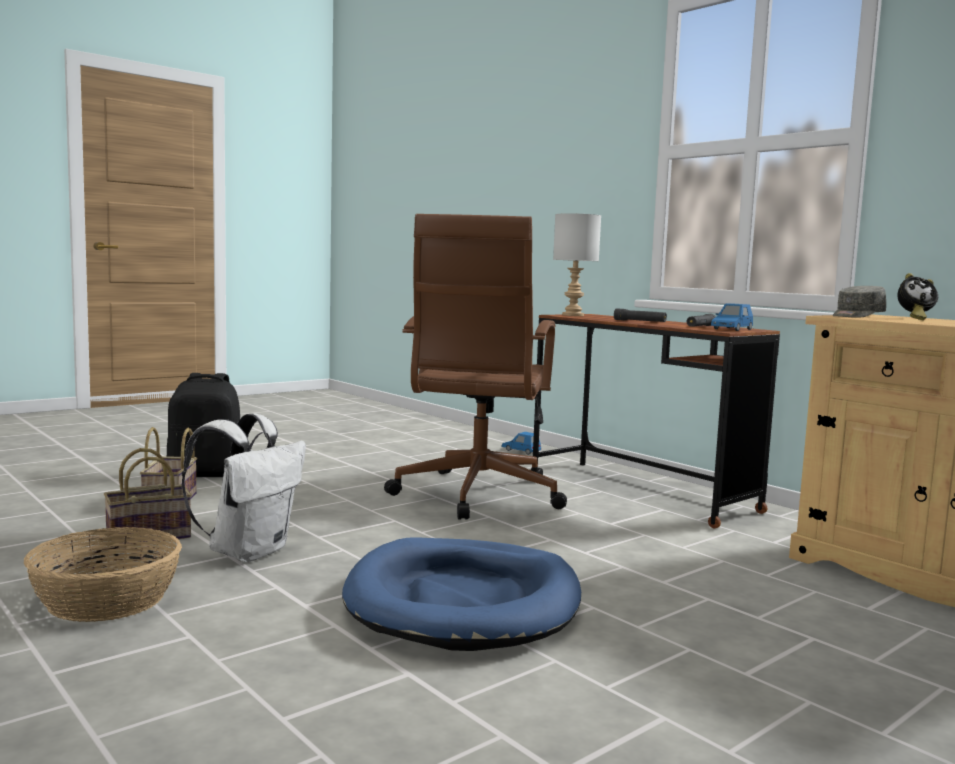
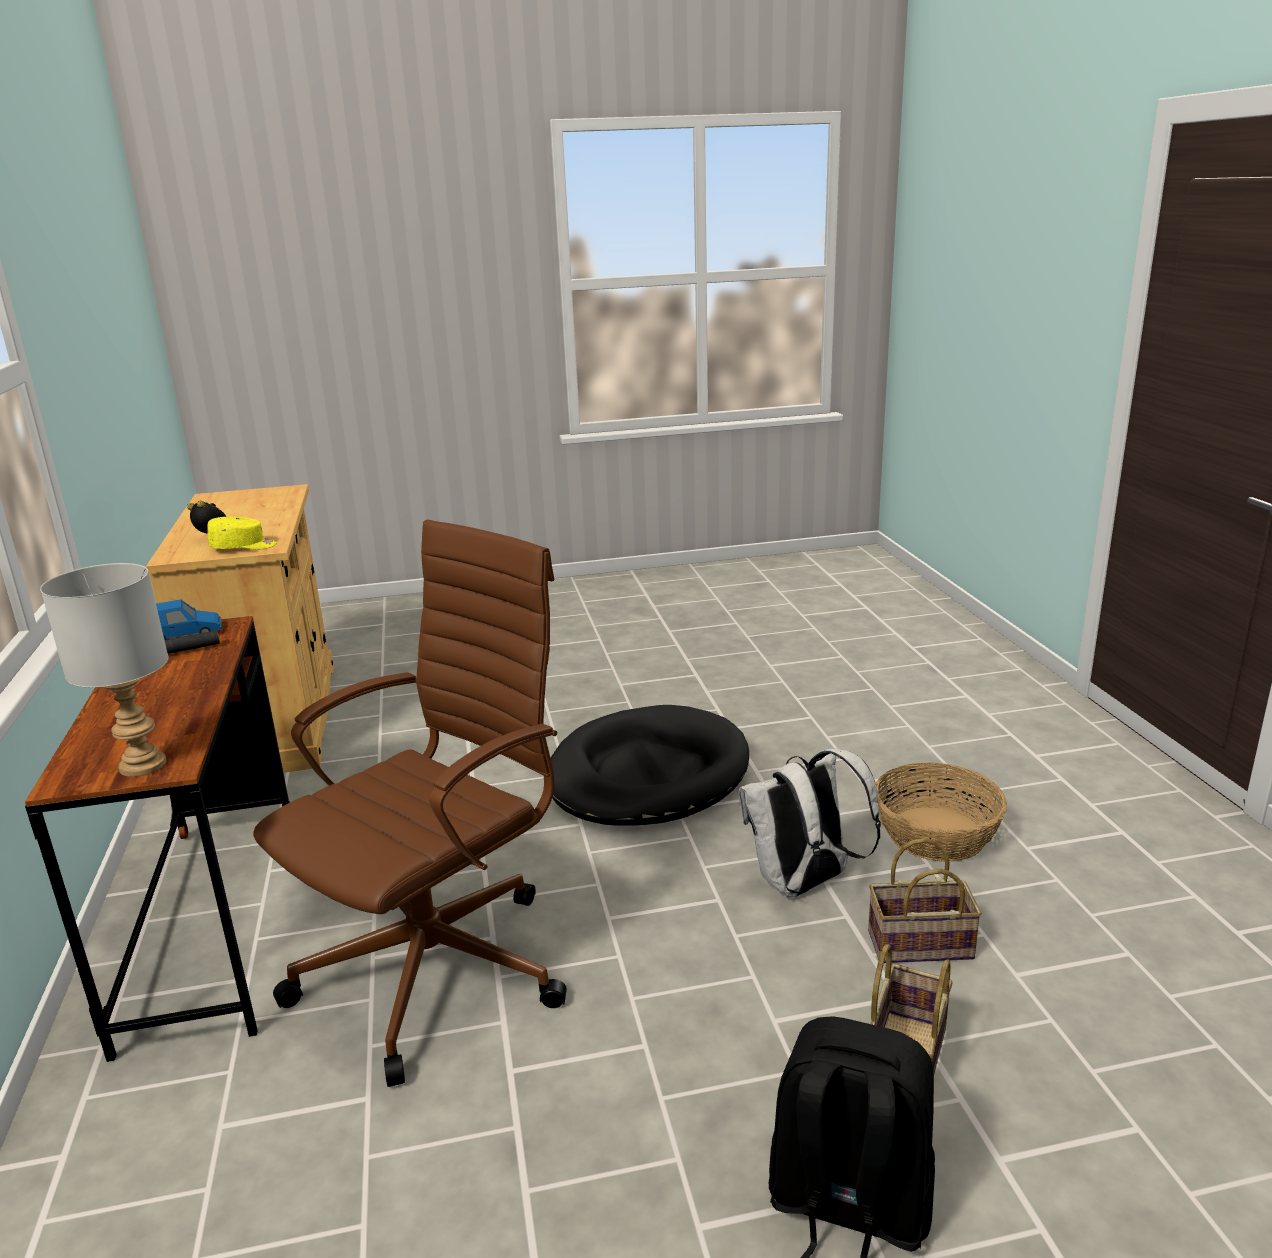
camera: 150 degrees left, 15 degrees up
blue dog bed [342,537,581,651] -> black dog bed [550,705,749,826]
blue toy car [501,432,541,455] -> none
black flashlight [614,308,667,322] -> none
grey cap [833,286,886,318] -> yellow cap [207,517,277,550]

